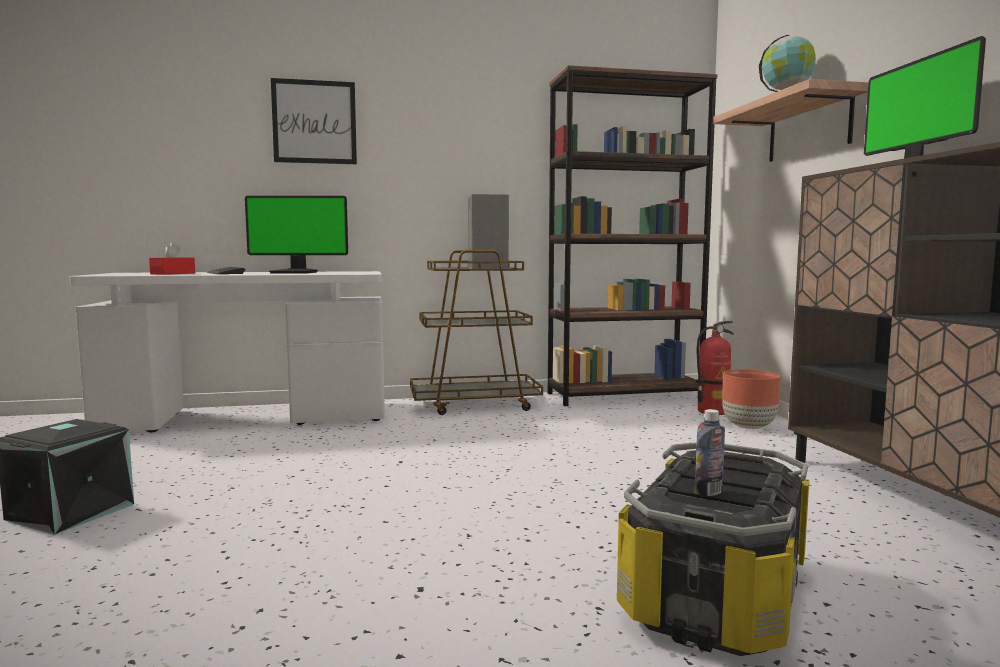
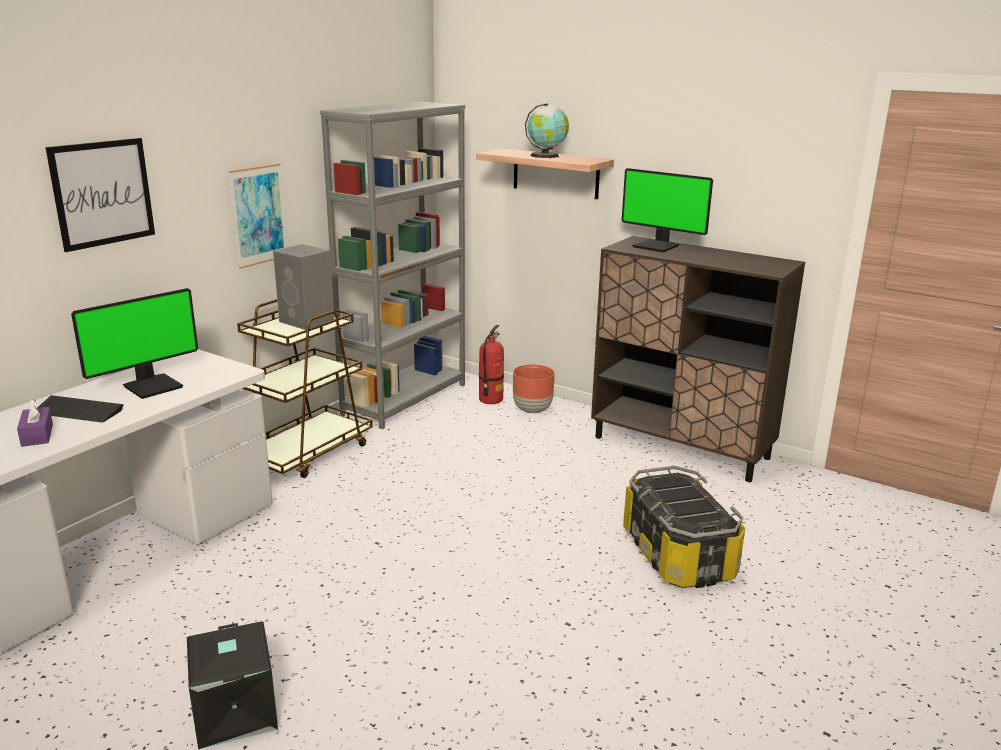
camera: 45 degrees left, 15 degrees up
red tissue box [149,242,195,275] -> purple tissue box [17,399,53,447]
brown bookcase [548,65,717,406] -> grey bookcase [320,102,465,429]
bottle [695,409,725,496] -> none
none -> picture [229,163,286,269]

